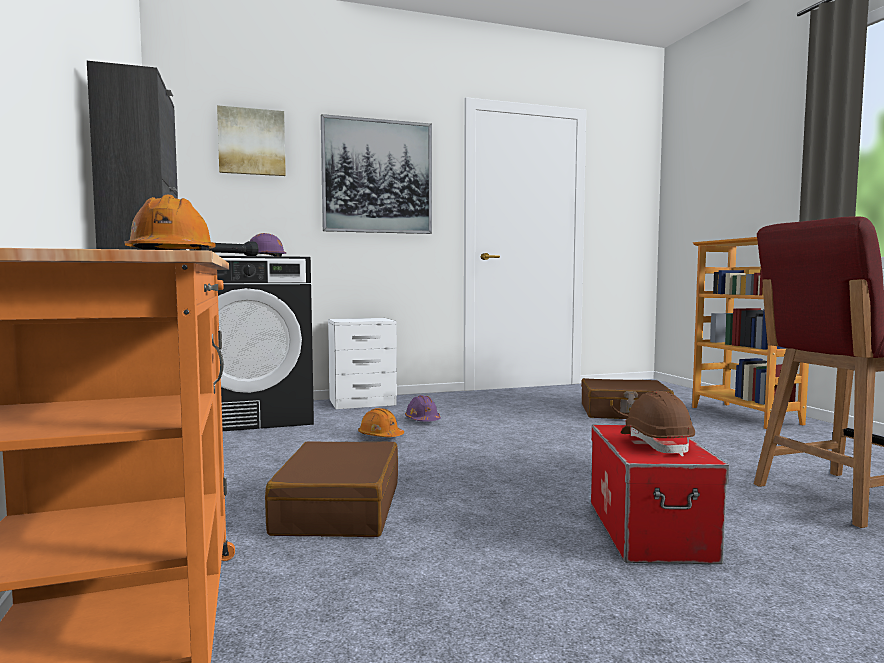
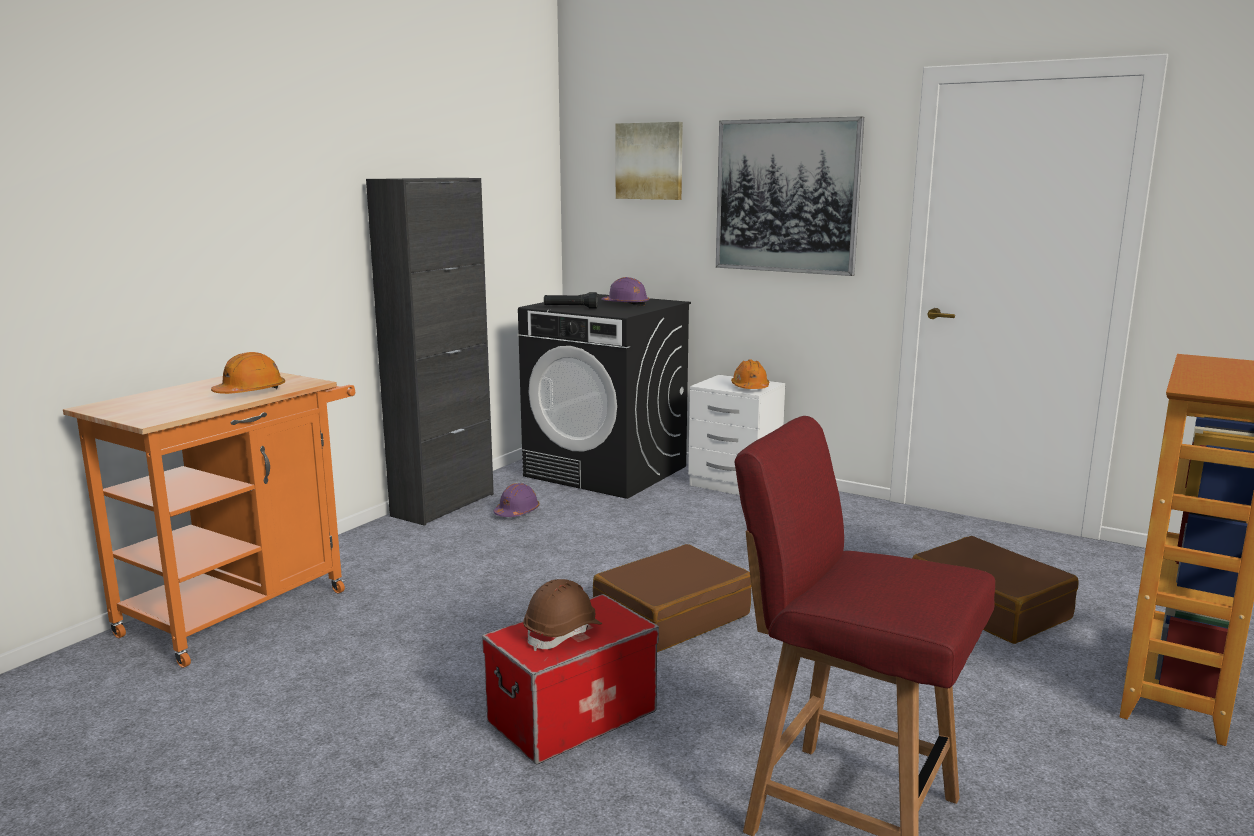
camera: 50 degrees right, 10 degrees up
brown suitcase [265,441,398,537] -> brown suitcase moved to [593,544,751,652]
orange hard hat [358,408,404,437] -> orange hard hat moved to [731,359,770,389]
purple hard hat [405,395,441,422] -> purple hard hat moved to [494,483,540,517]

